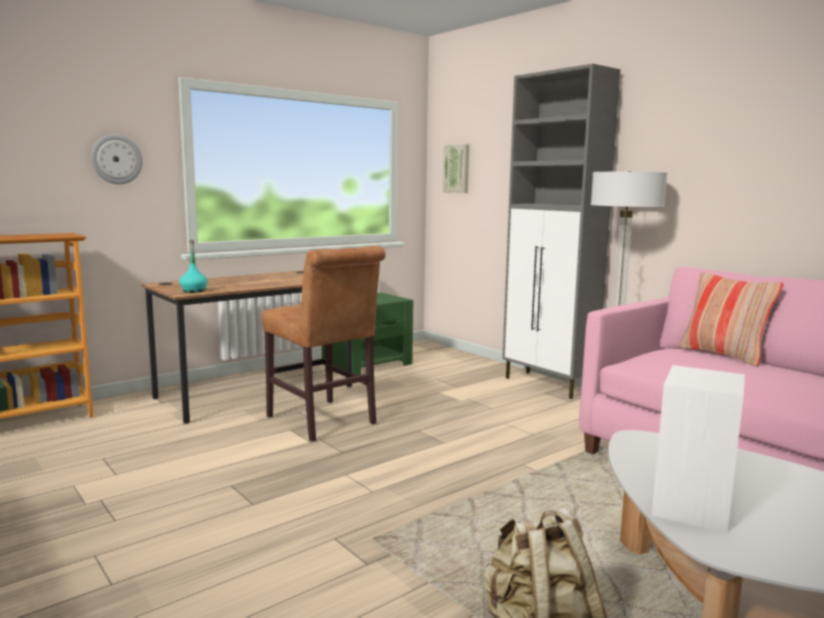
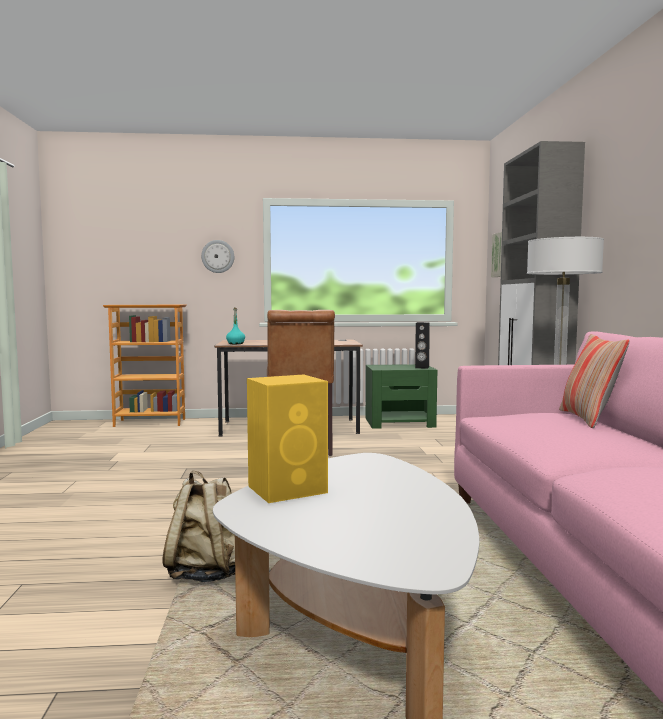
camera: 35 degrees right, 5 degrees down
white speaker [652,365,745,533] -> yellow speaker [247,374,328,503]
none -> black speaker [415,322,430,369]

